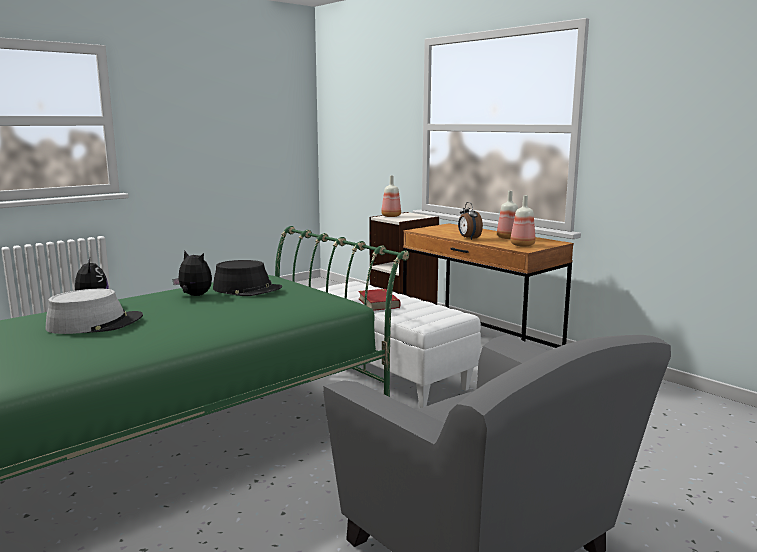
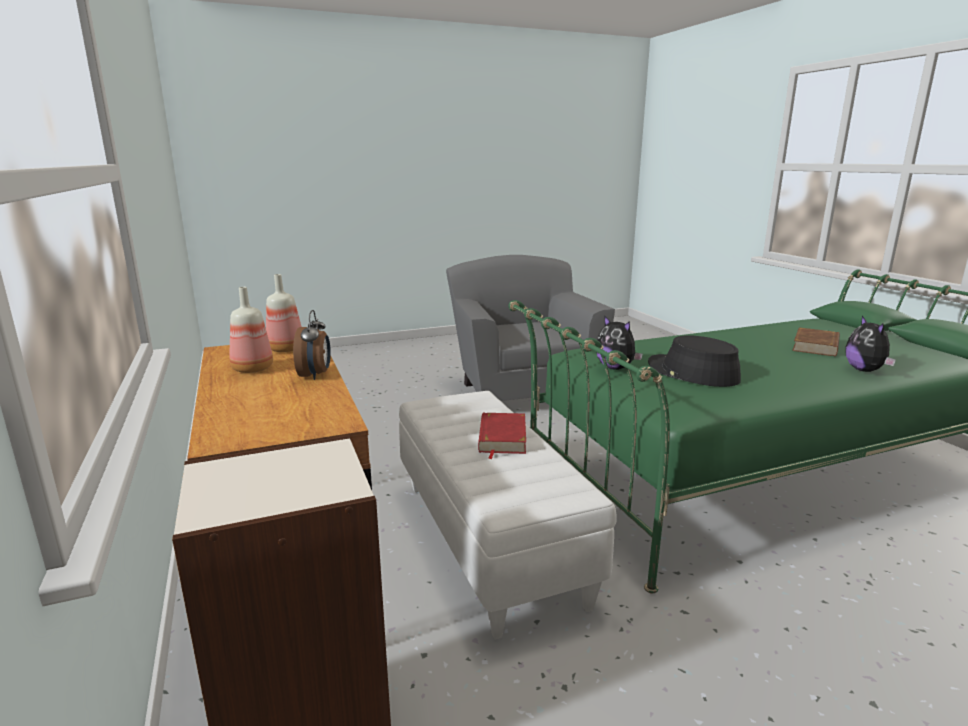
camera: 160 degrees left, 5 degrees up
grey hat [45,289,143,334] -> brown book [792,327,840,356]
plush toy [172,251,212,296] -> plush toy moved to [597,315,643,370]
bottle [381,175,401,217] -> none

